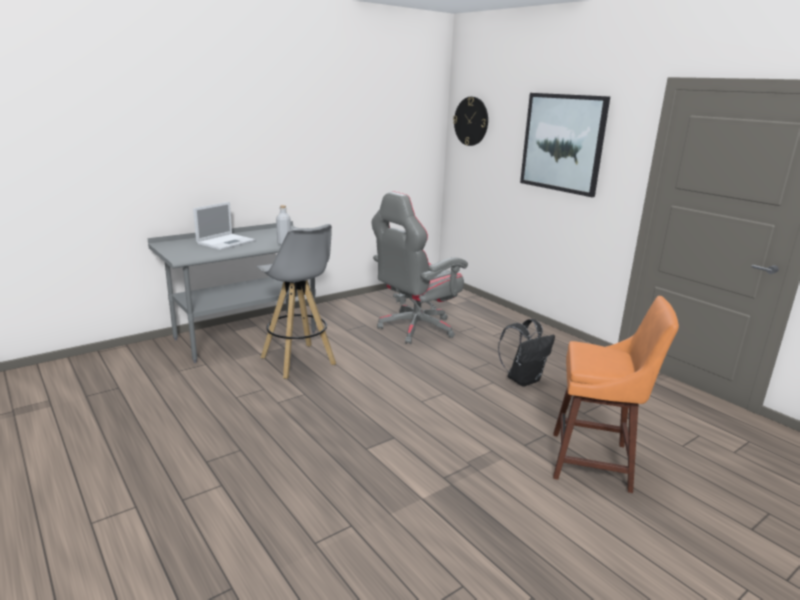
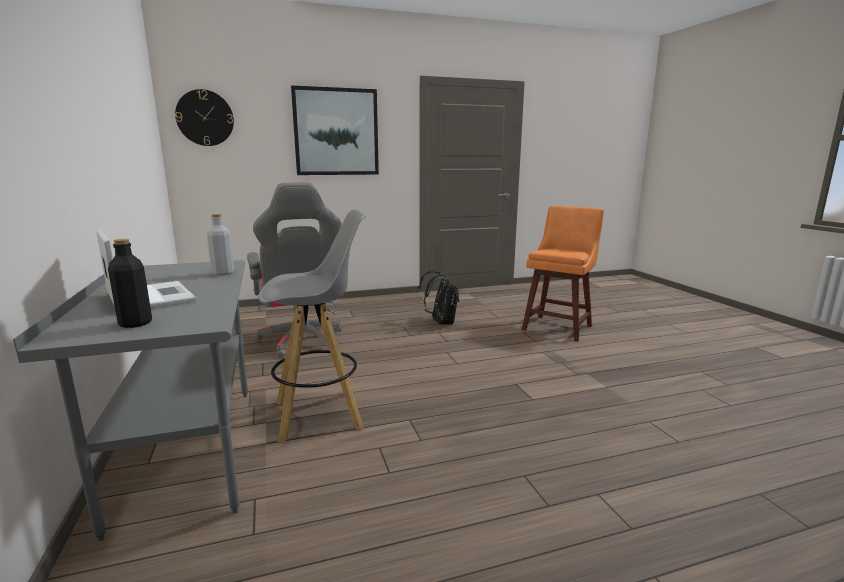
camera: 70 degrees left, 5 degrees down
none -> black bottle [108,239,152,328]

